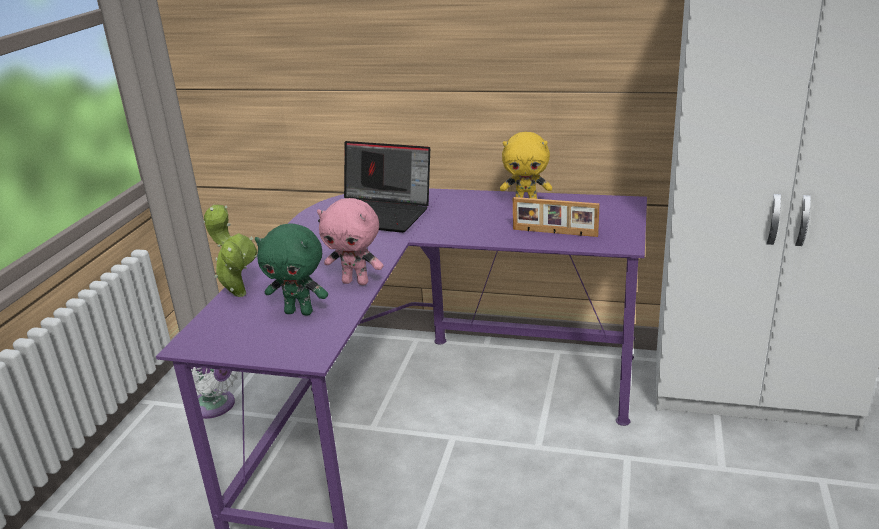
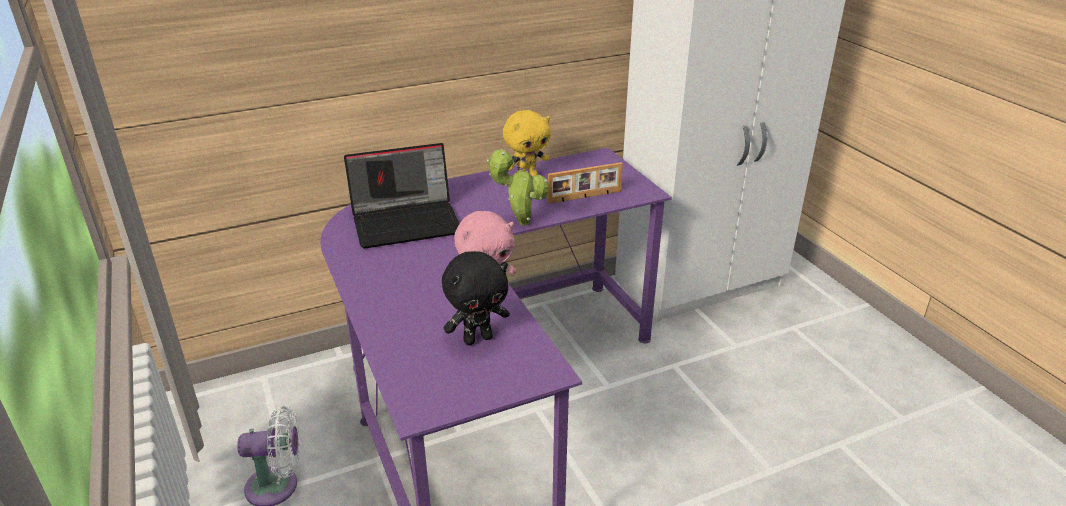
camera: 40 degrees left, 5 degrees up
potted plant [203,205,257,297] -> potted plant moved to [487,149,549,226]
green plush toy [255,224,328,316] -> black plush toy [442,251,510,345]

